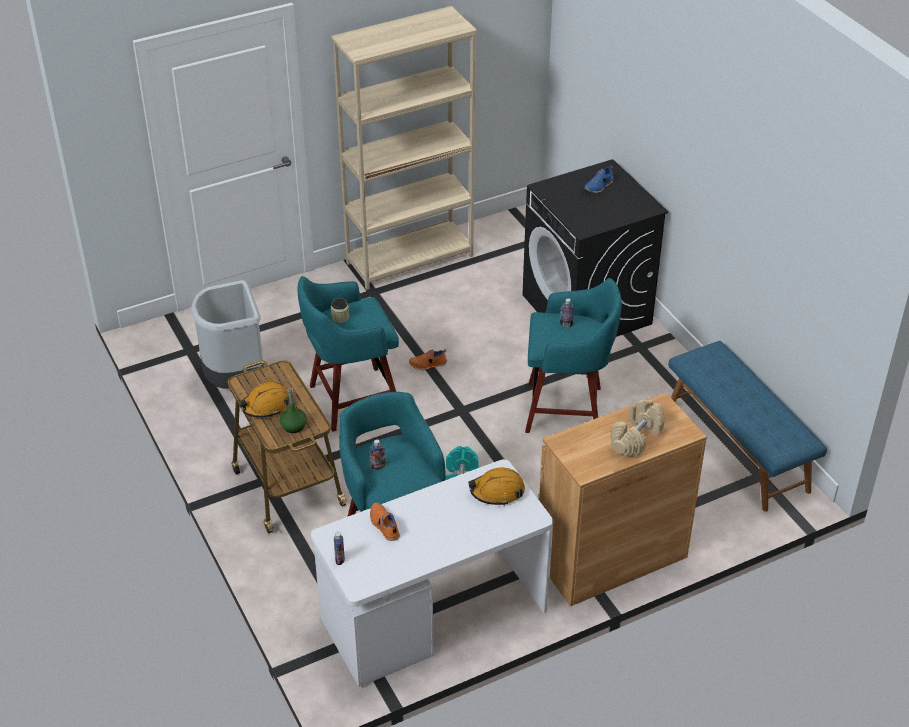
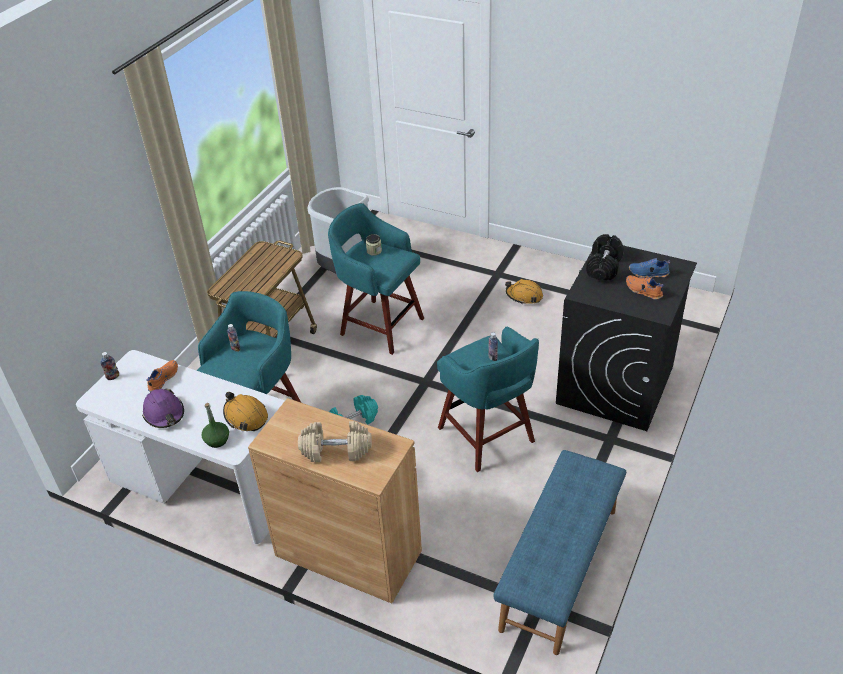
camera: 55 degrees right, 0 degrees up
orange hard hat [239,382,289,418] -> orange hard hat moved to [505,279,543,304]
green bottle [280,387,307,433] -> green bottle moved to [202,403,229,448]
beige bookcase [332,6,477,290] -> none
orange shoe [409,349,447,370] -> orange shoe moved to [626,275,664,300]
none -> purple hard hat [142,388,184,428]
none -> black dumbbell [586,234,624,280]

